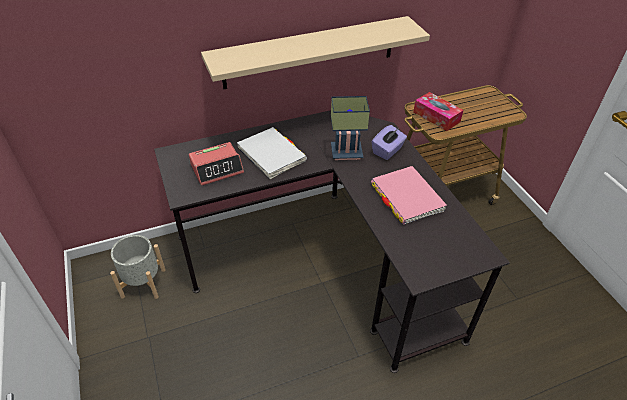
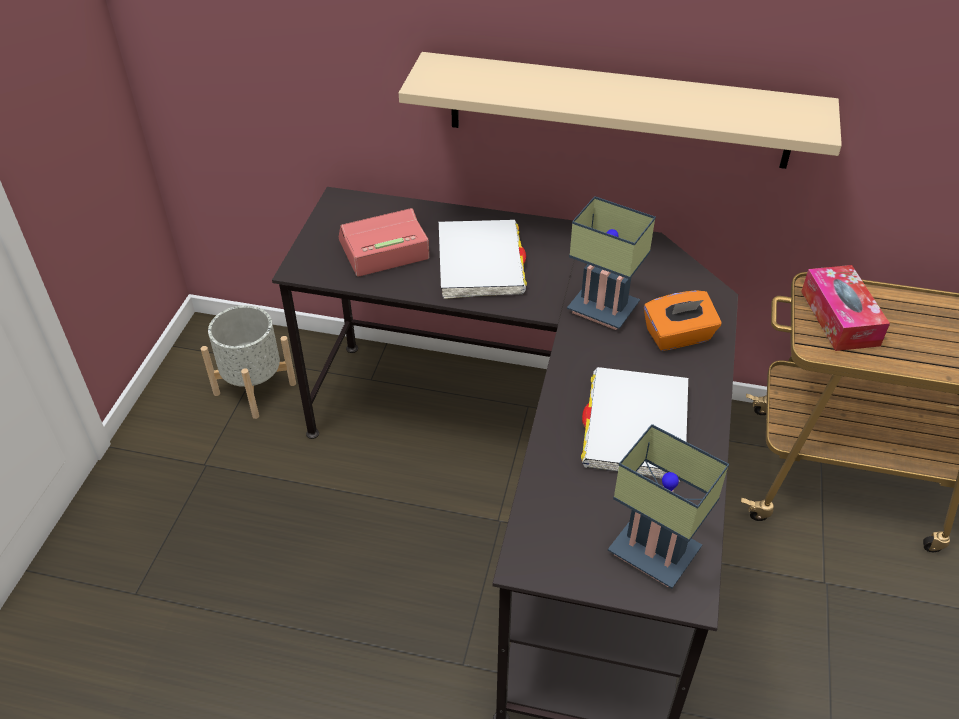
camera: 35 degrees right, 0 degrees up
alarm clock [189,142,244,186] -> alarm clock turned 150 degrees clockwise [339,208,429,277]
pink book [371,166,447,225] -> white book [581,367,688,482]
purple tissue box [372,125,407,160] -> orange tissue box [644,290,722,351]
none -> table lamp [608,424,729,589]

